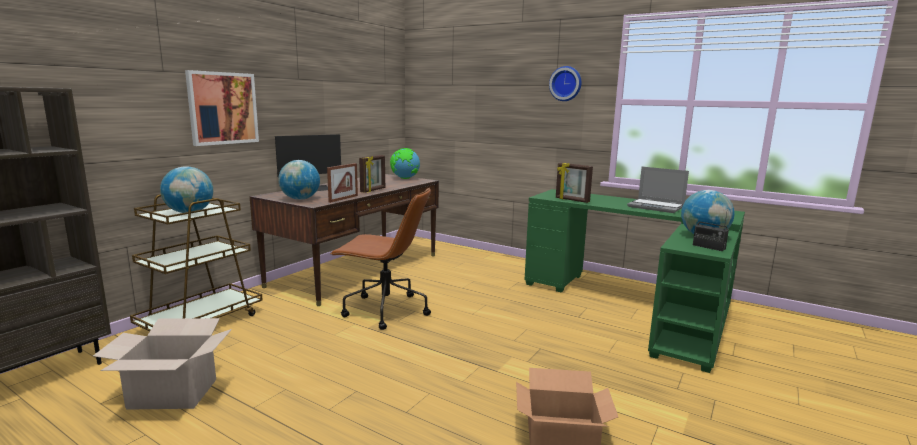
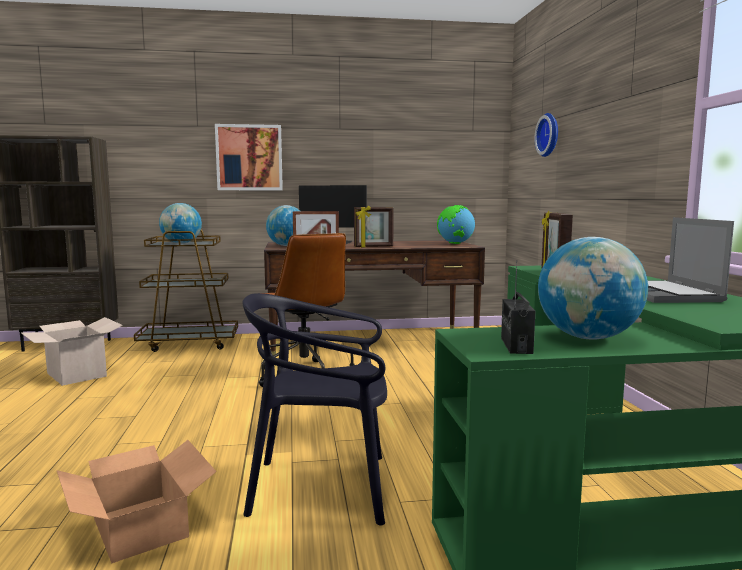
camera: 50 degrees right, 5 degrees down
wall clock [549,66,582,101] -> wall clock moved to [535,113,558,157]
none -> black chair [242,293,387,526]

